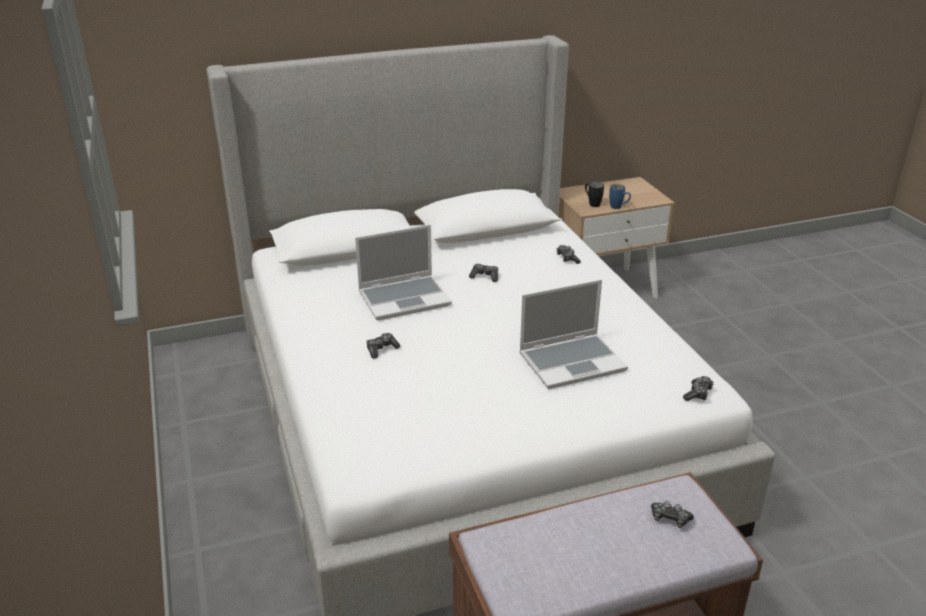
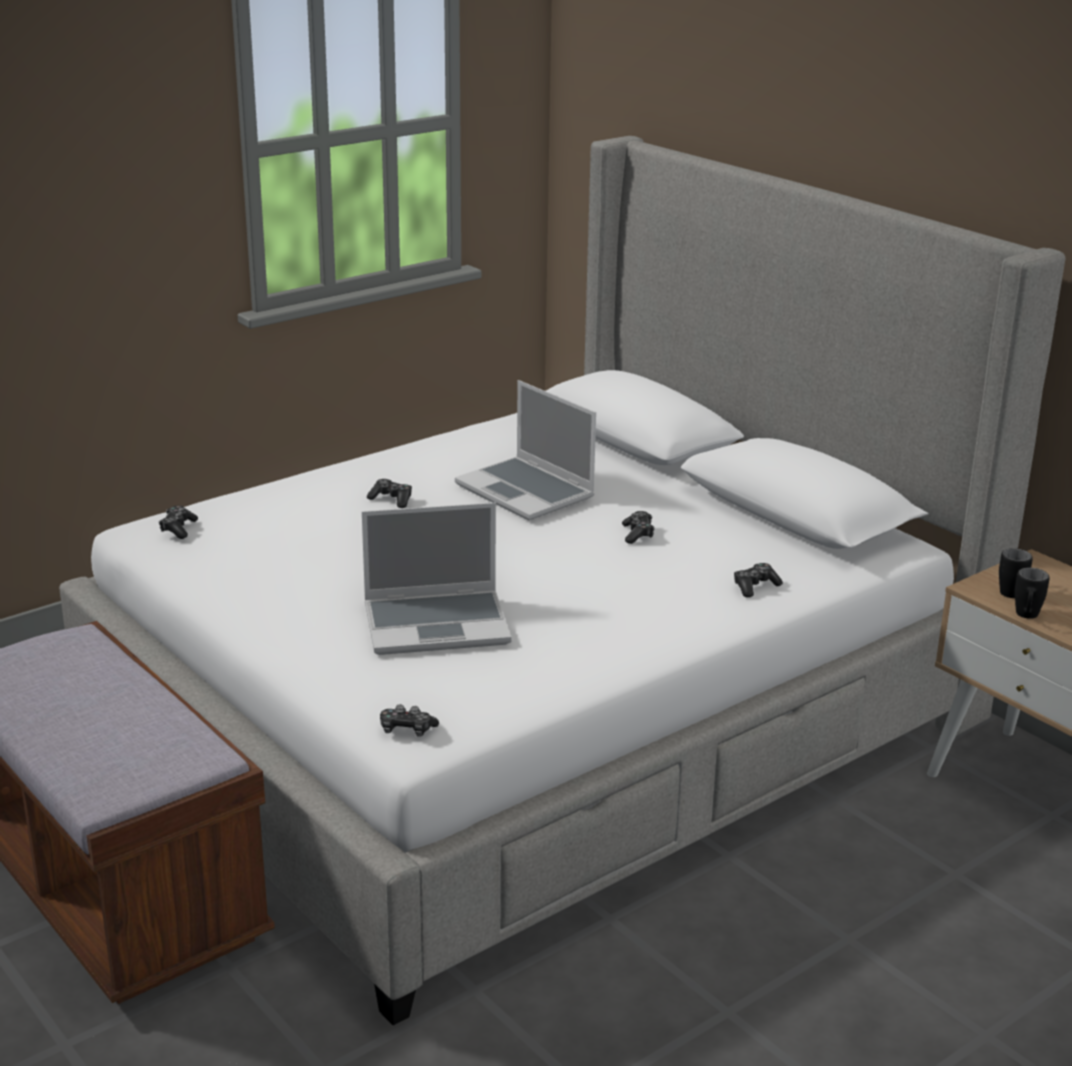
camera: 70 degrees right, 5 degrees down
laptop [519,279,628,389] -> laptop turned 60 degrees counterclockwise [362,503,512,655]
blue mug [609,184,631,209] -> black mug [1015,567,1049,619]
game controller [651,501,694,528] -> game controller moved to [159,505,198,539]

